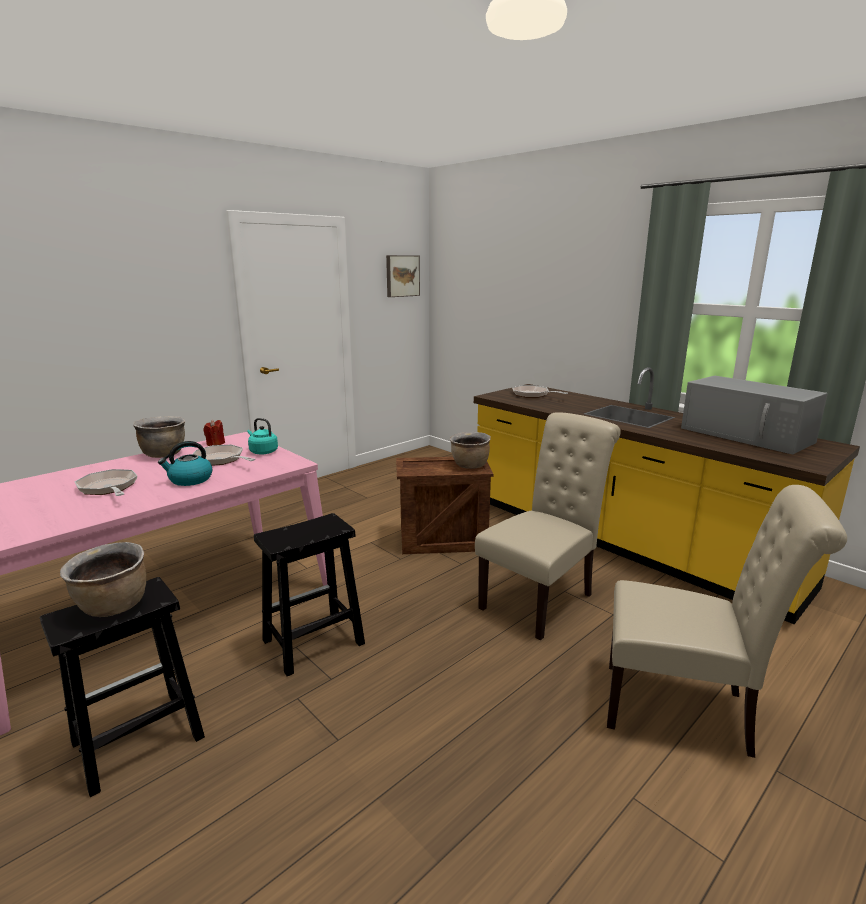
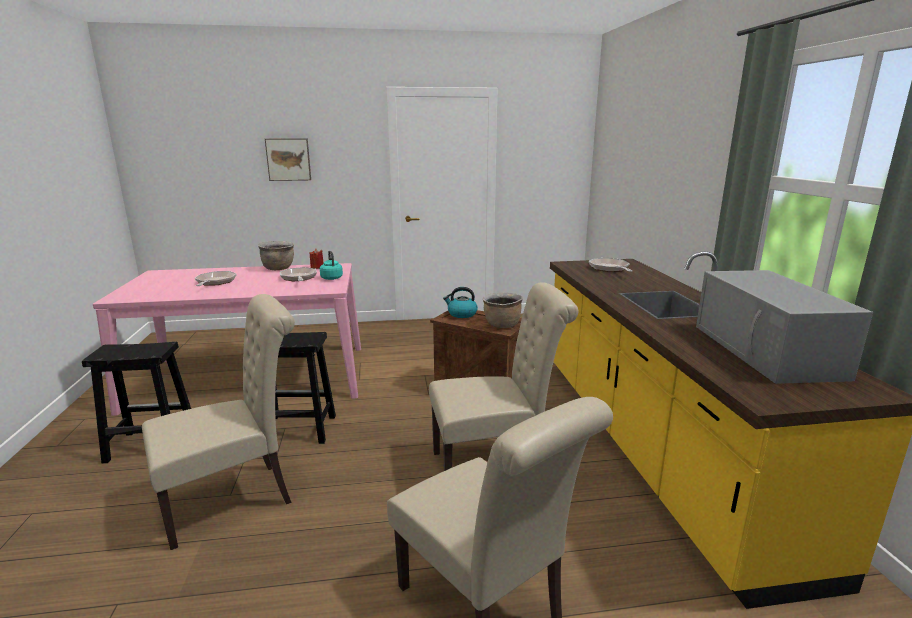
camera: 35 degrees right, 0 degrees up
brown cooking pot [60,542,146,617] -> none
kettle [158,441,212,486] -> kettle moved to [443,287,478,318]
picture [386,255,420,297] -> picture moved to [265,138,311,181]
none -> beige chair [142,294,295,550]

